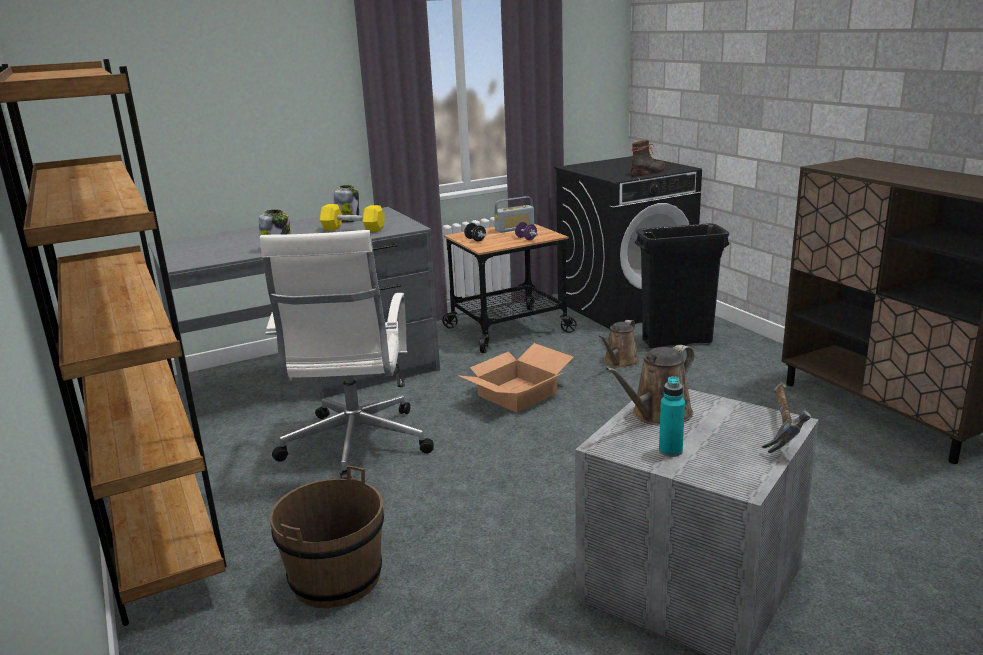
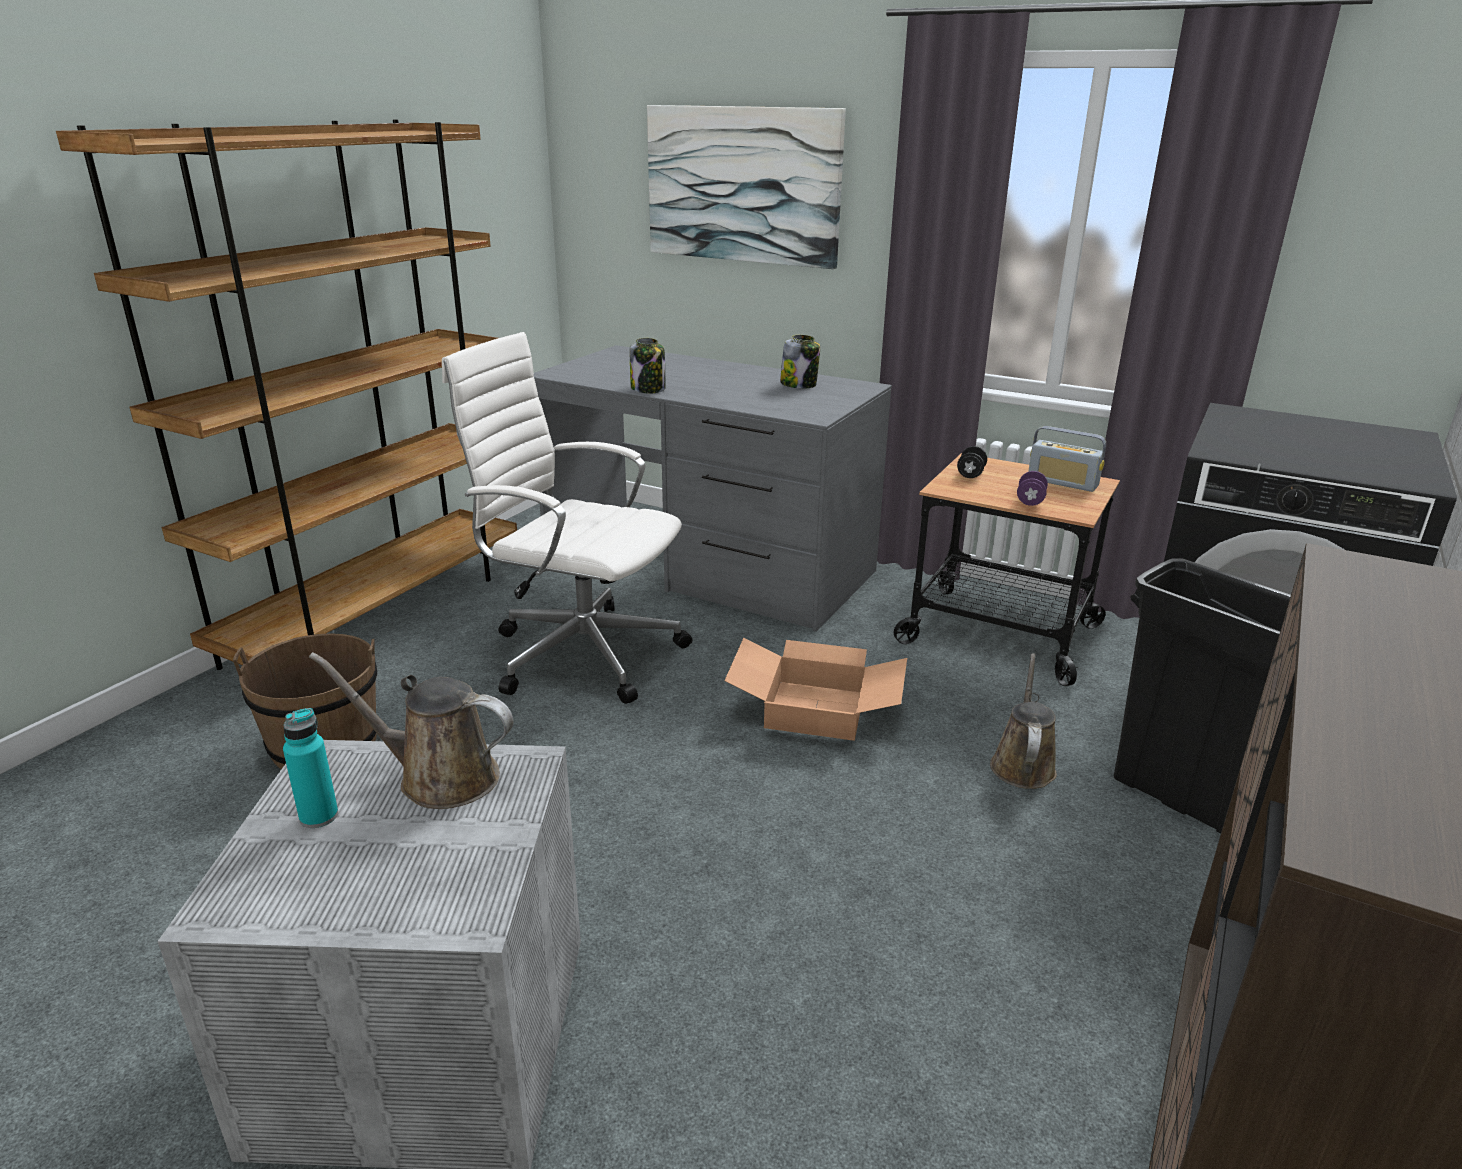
camera: 55 degrees right, 5 degrees up
white office chair [260,230,434,479] -> white office chair turned 60 degrees clockwise [442,332,692,704]
yellow dumbbell [320,204,385,232] -> none
brown watering can [599,320,640,368] -> brown watering can turned 105 degrees clockwise [990,653,1057,789]
boot [631,140,665,176] -> none
hammer [761,382,812,453] -> none
none -> picture [647,105,846,269]

